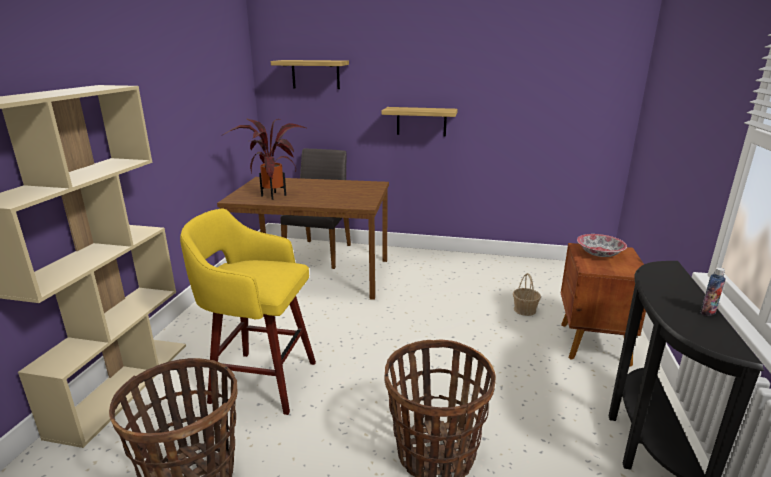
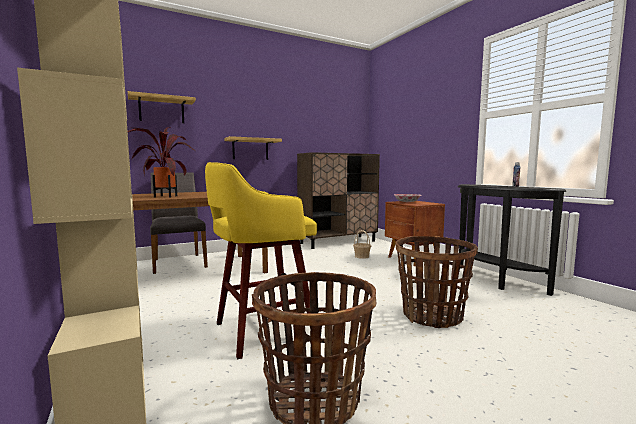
camera: 40 degrees left, 15 degrees down
none -> brown cabinet [297,152,380,249]

